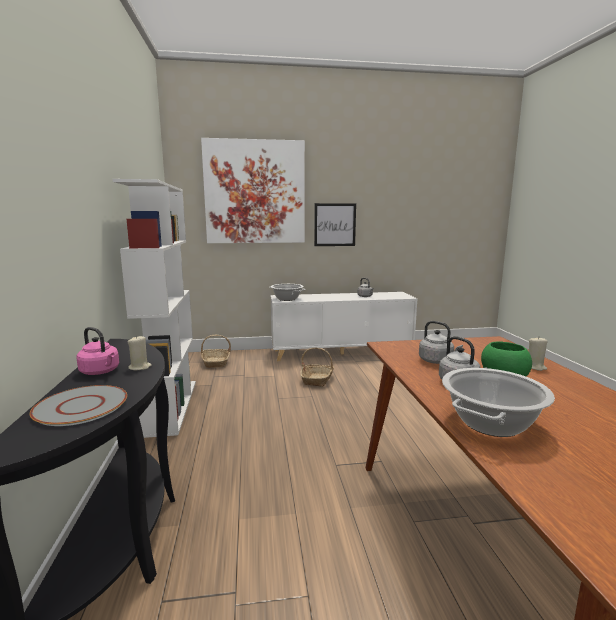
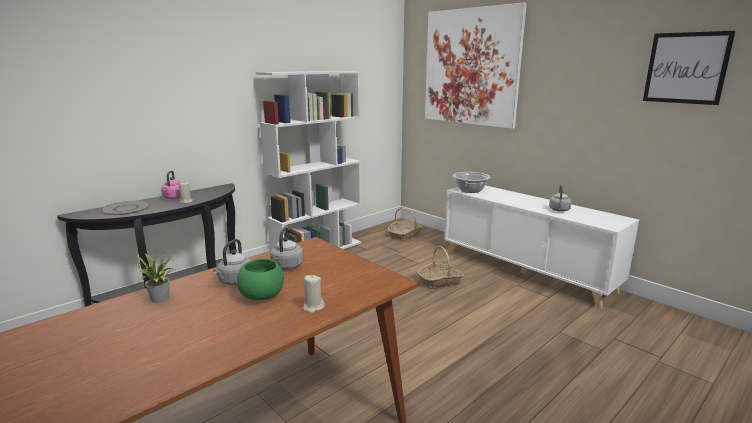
camera: 55 degrees right, 5 degrees up
picture [314,203,356,246] -> picture moved to [643,31,736,105]
cooking pot [442,368,555,437] -> potted plant [128,253,176,303]

